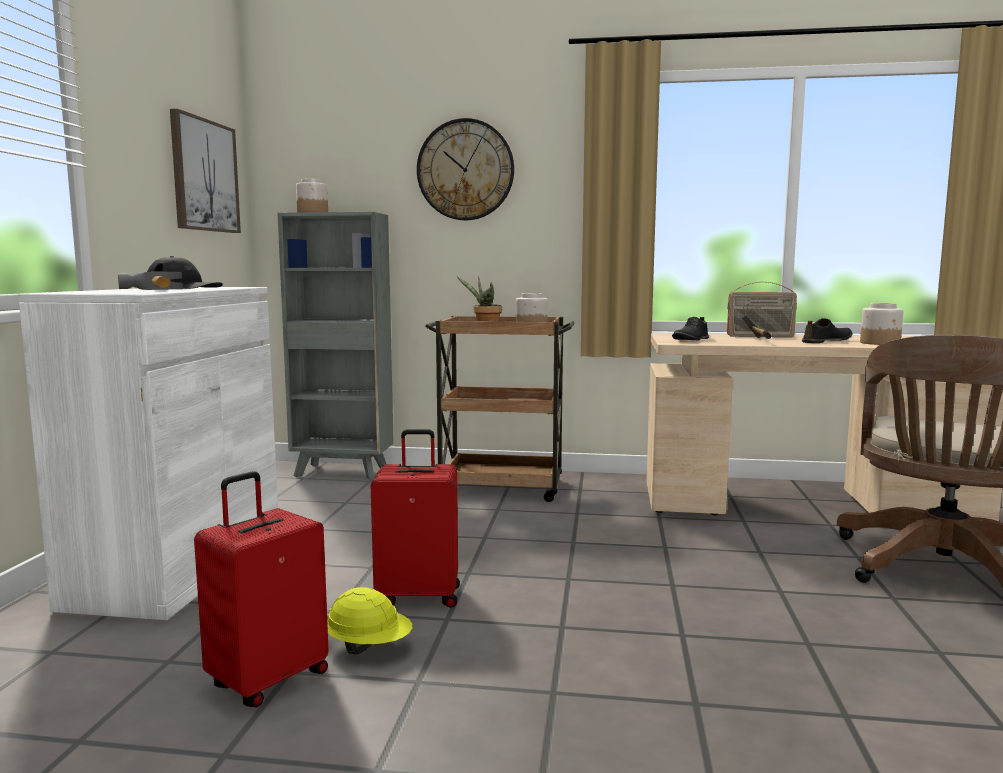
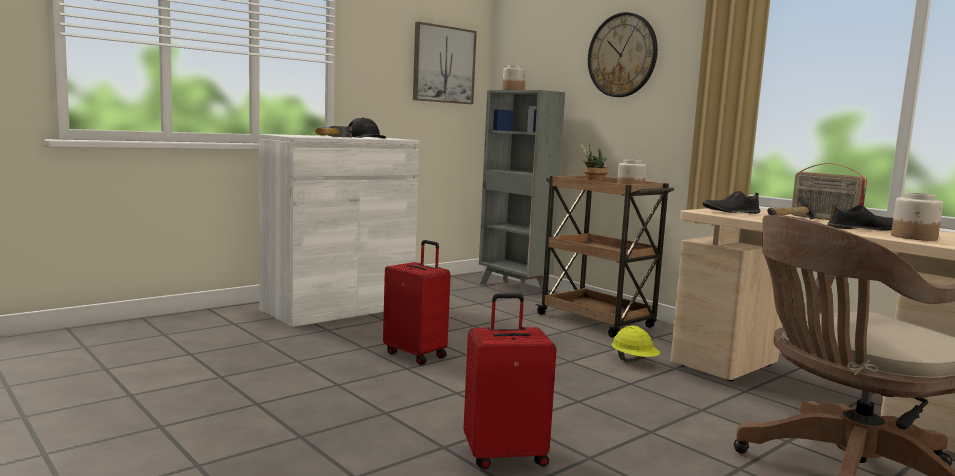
camera: 40 degrees right, 0 degrees up
red suitcase [194,471,329,707] -> red suitcase moved to [463,293,557,469]
yellow hard hat [327,587,412,655] -> yellow hard hat moved to [611,326,660,362]

